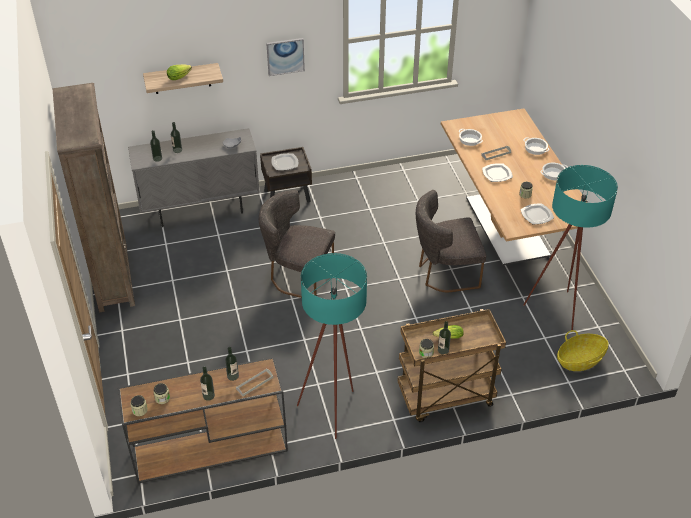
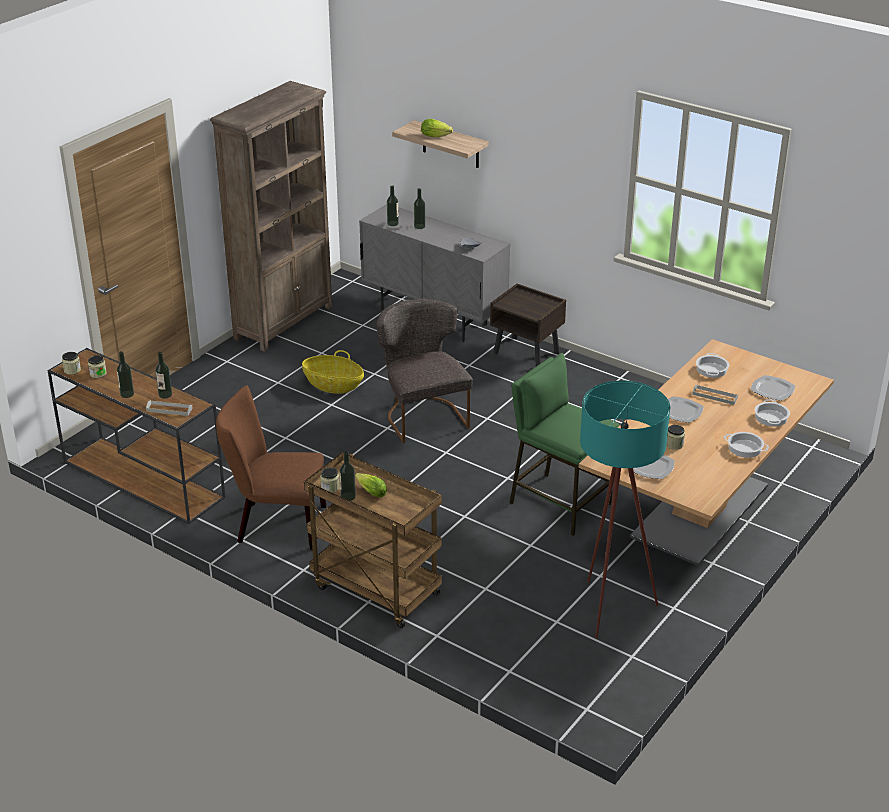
camera: 50 degrees right, 10 degrees down
picture [266,38,305,76] -> none
plate [271,153,298,170] -> plate moved to [751,375,795,401]
turquoise floor lamp [297,253,367,439] -> brown chair [216,385,326,550]
grey chair [416,190,486,292] -> green stool [510,353,620,536]
basket [557,330,608,371] -> basket moved to [302,350,364,394]

